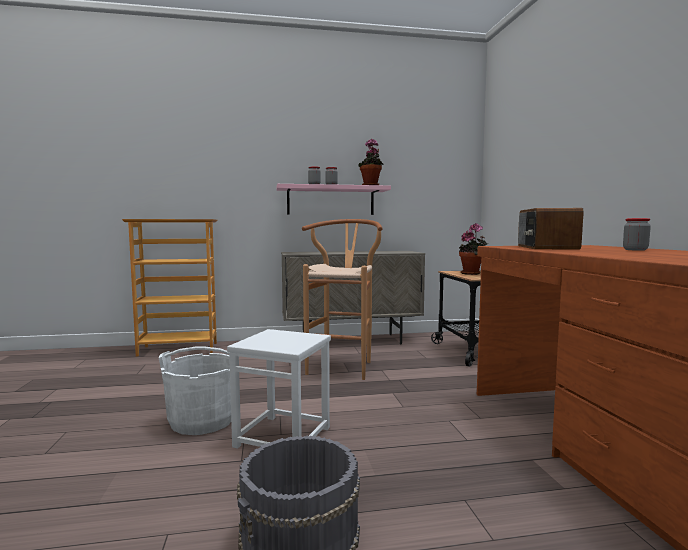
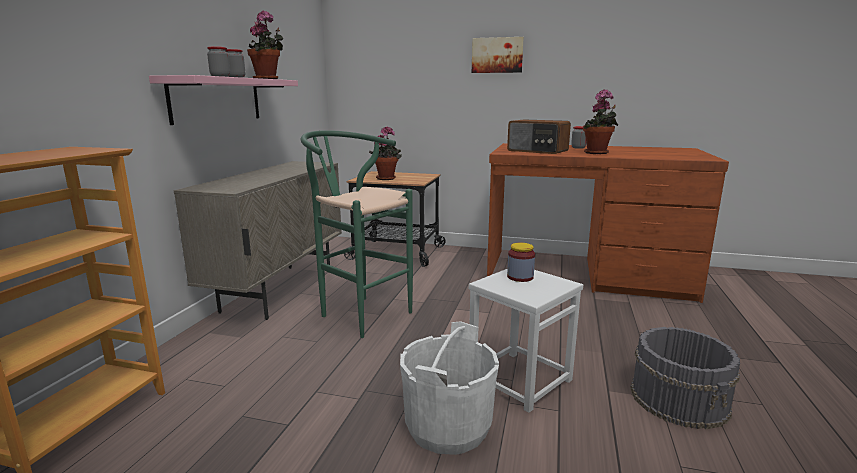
camera: 65 degrees left, 10 degrees up
brown stool [302,219,383,380] -> green stool [301,130,413,338]
none -> picture [472,37,524,73]
none -> jar [507,243,535,282]
none -> potted plant [583,89,618,154]

